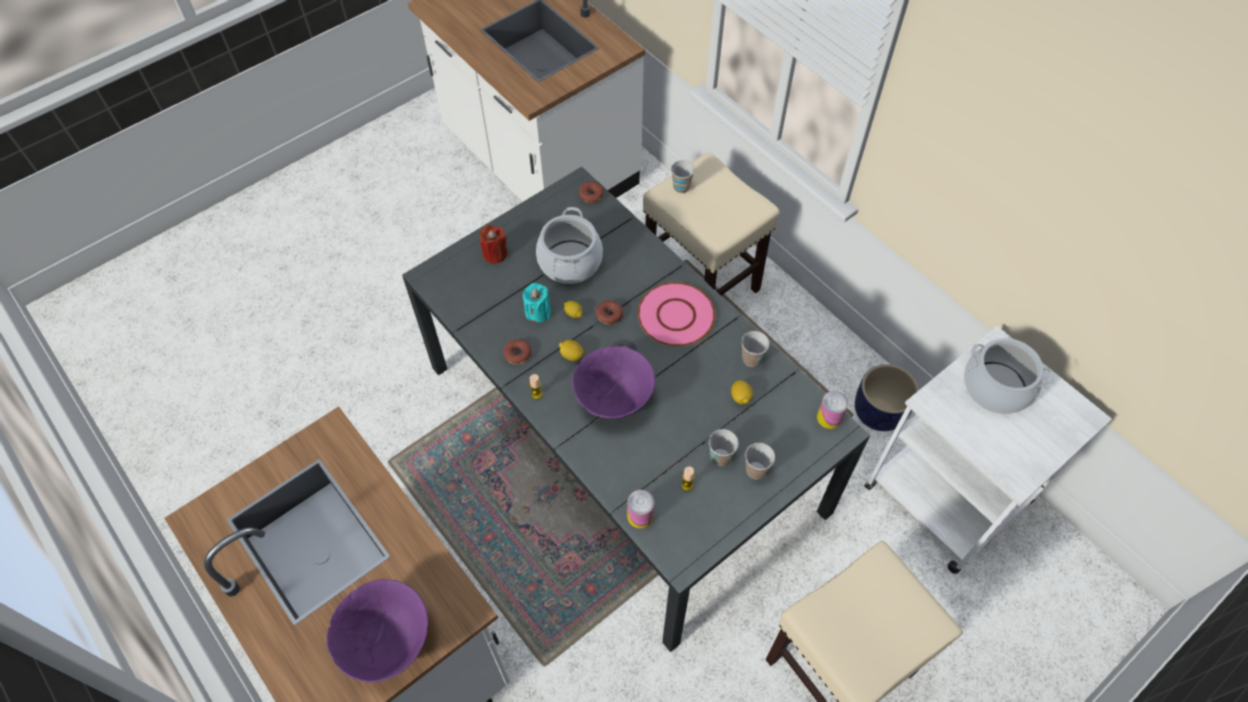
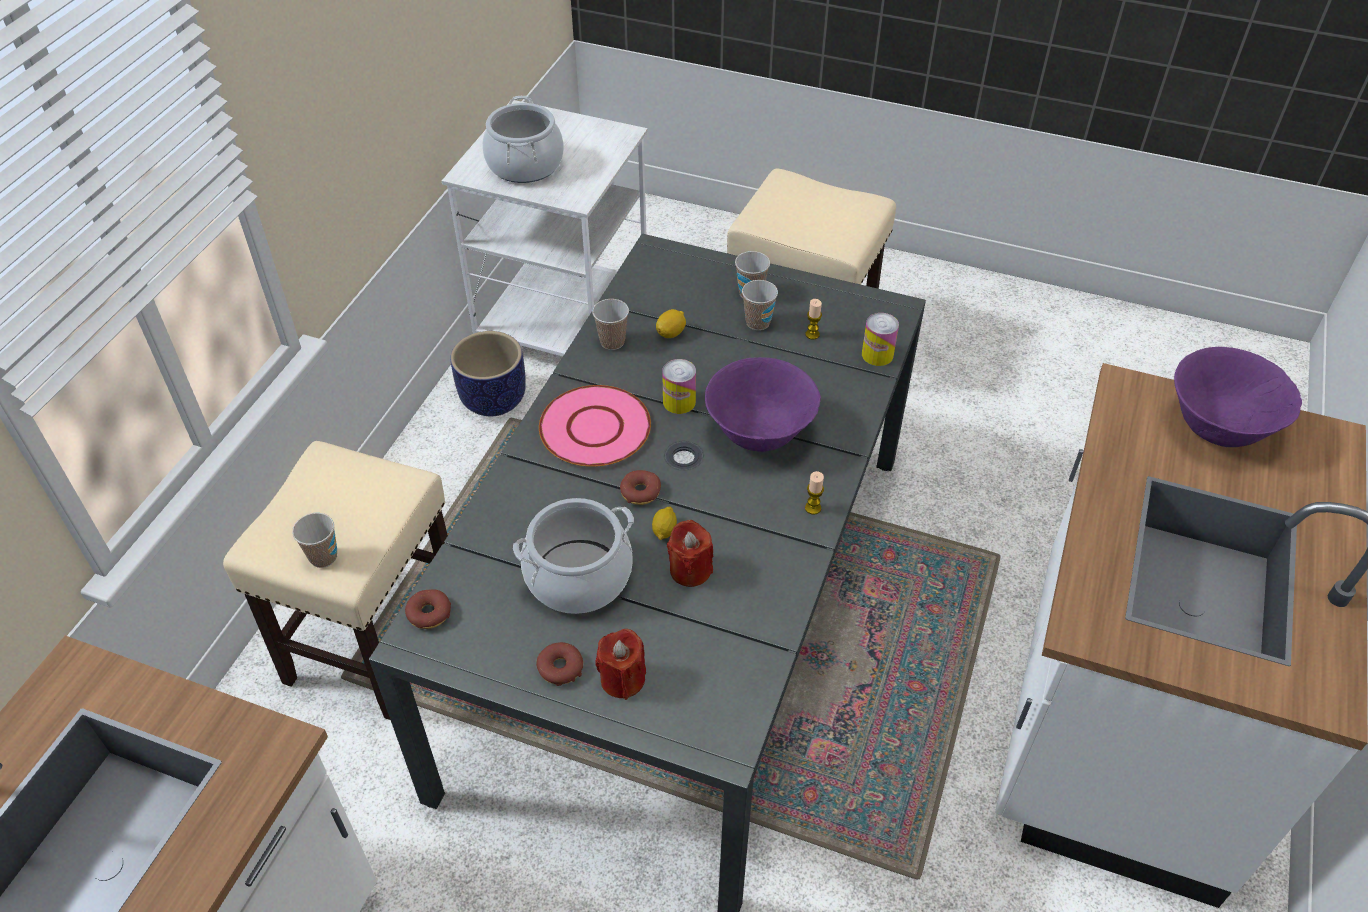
camera: 120 degrees left, 10 degrees down
donut [503,339,532,364] -> donut moved to [536,642,583,686]
turquoise candle [523,283,551,323] -> red candle [667,520,713,587]
lemon [559,340,584,361] -> none
can [817,391,848,429] -> can moved to [662,359,696,414]

